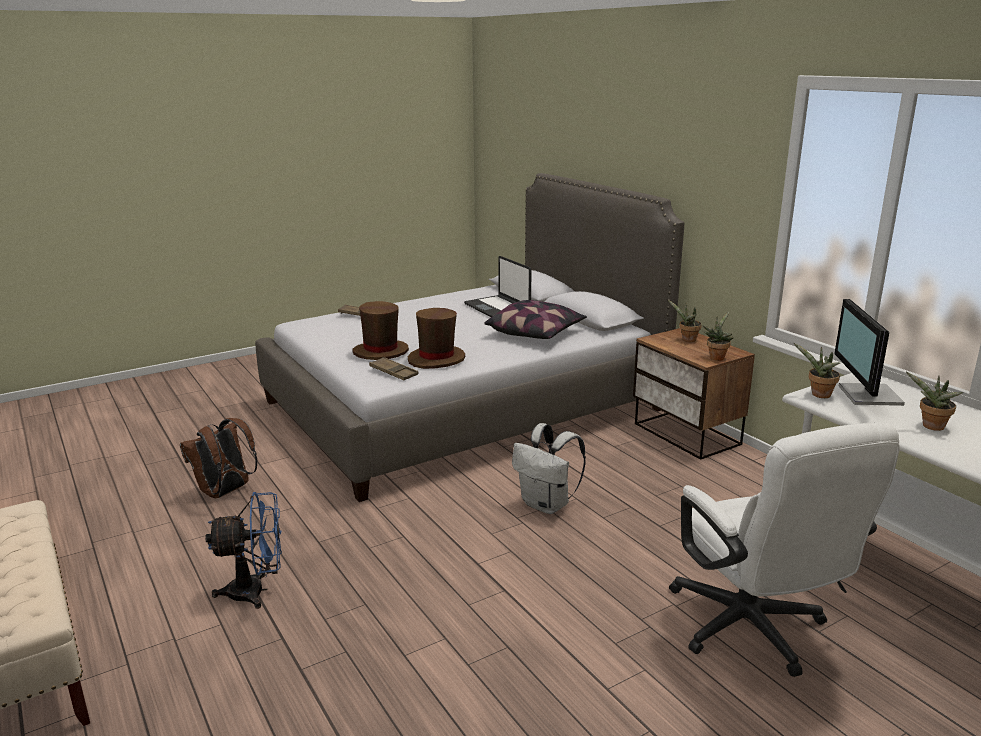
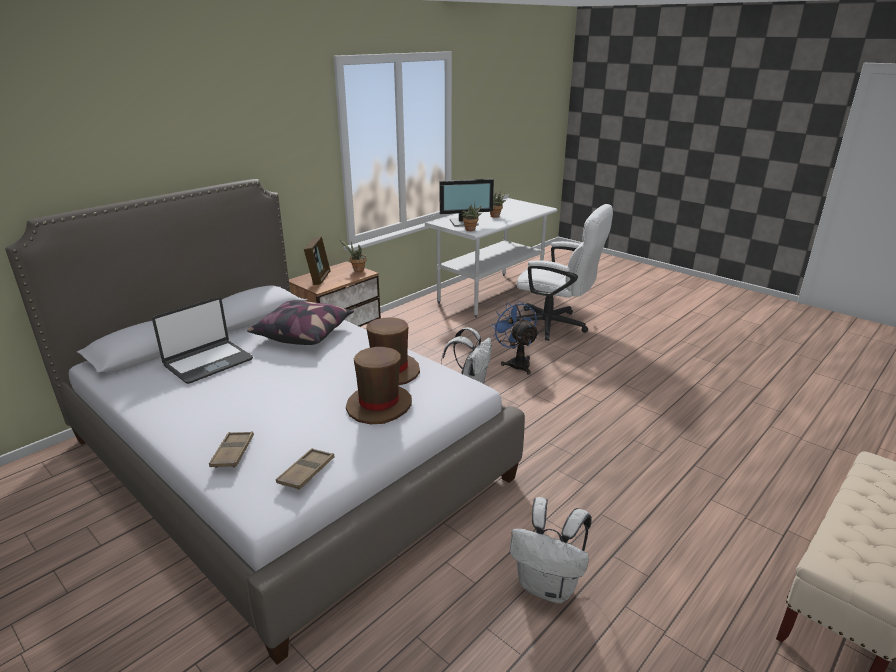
camera: 105 degrees left, 5 degrees up
brown backpack [180,418,258,498] -> white backpack [510,497,592,603]
blue fan [205,492,282,609] -> blue fan moved to [491,301,539,375]
brown tray [369,357,418,380] -> brown tray moved to [276,448,334,490]
potted plant [668,300,702,342] -> picture frame [304,236,330,285]
white office chair [669,422,900,677] -> white office chair turned 60 degrees clockwise [512,204,613,341]

